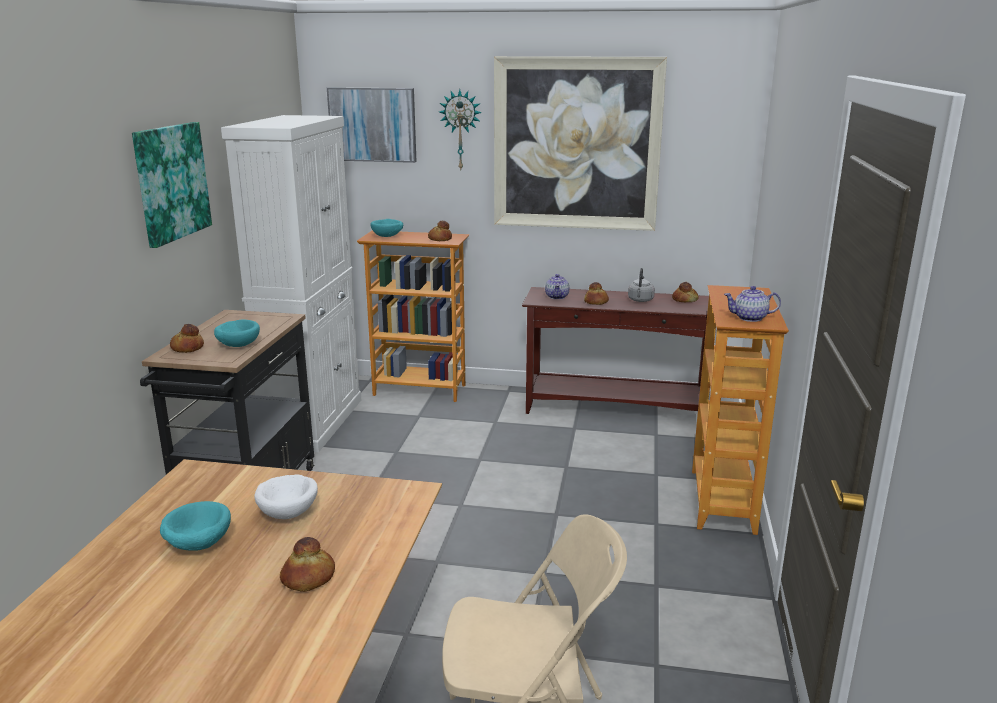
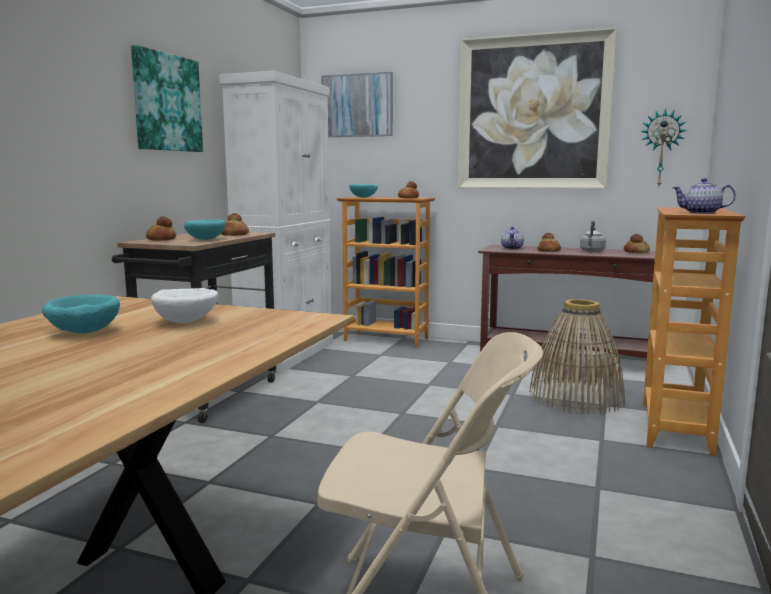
camera: 10 degrees right, 10 degrees down
bread [280,537,335,592] -> bread moved to [221,213,249,236]
wall clock [439,89,482,170] -> wall clock moved to [640,108,687,186]
none -> basket [530,299,625,415]

